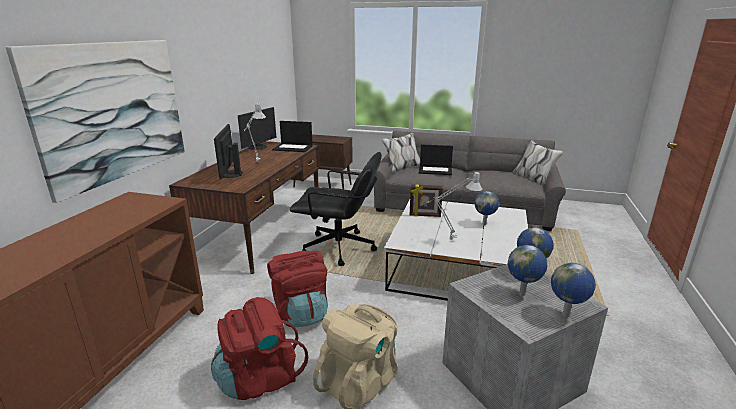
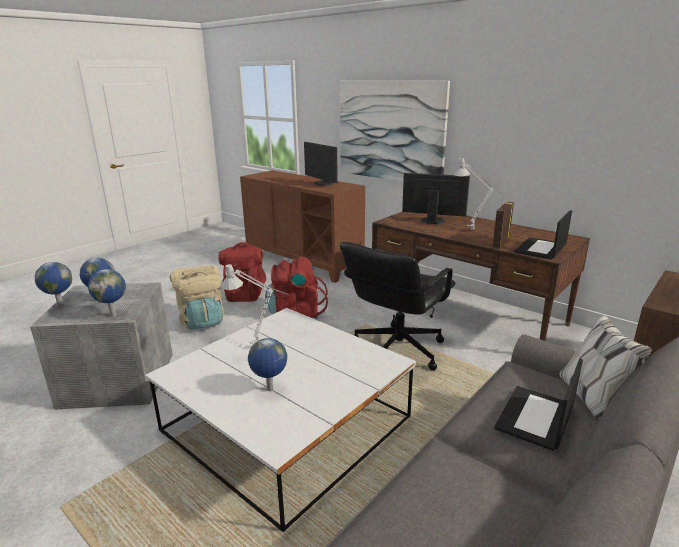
camera: 115 degrees right, 0 degrees up
monitor [238,107,276,150] -> monitor moved to [304,142,338,186]
picture frame [410,184,443,217] -> picture frame moved to [493,202,514,248]

